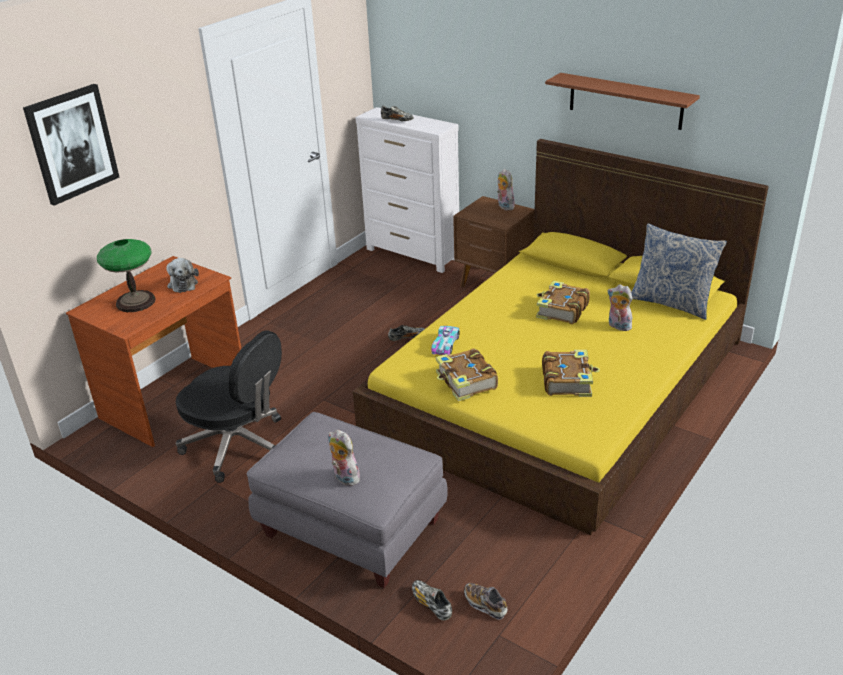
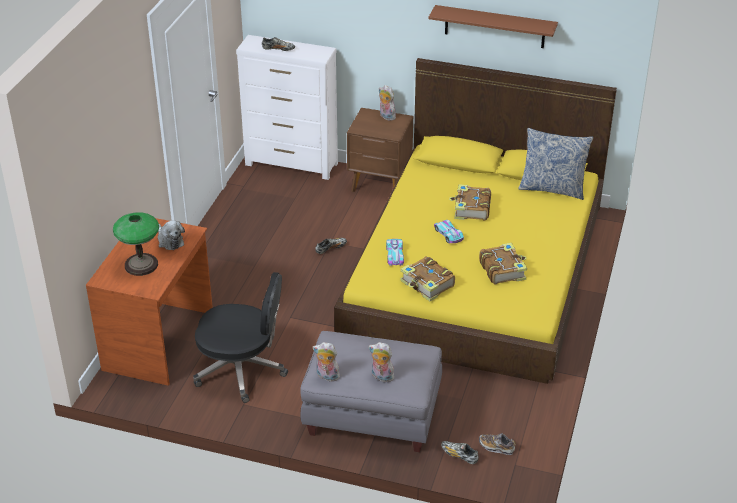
camera: 20 degrees left, 5 degrees up
picture [23,84,119,206] -> none
plush toy [608,284,633,331] -> plush toy moved to [313,342,340,382]
none -> toy car [434,220,464,243]

